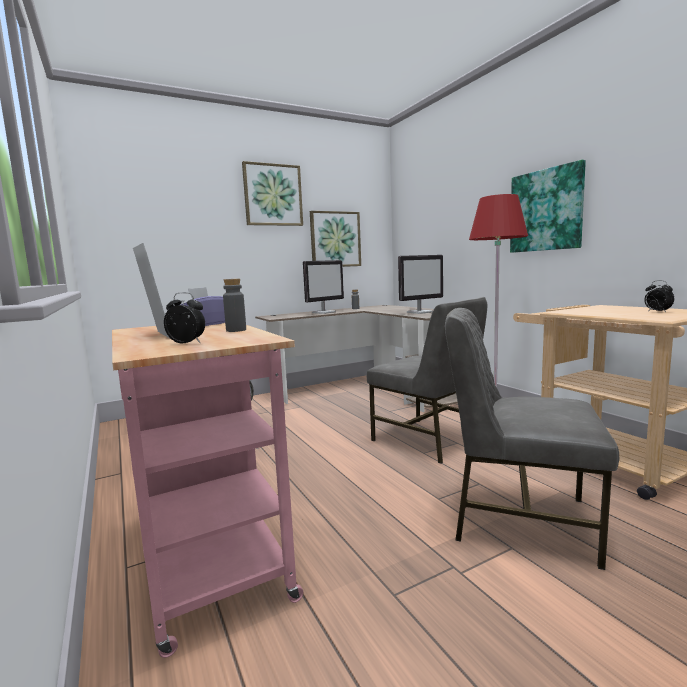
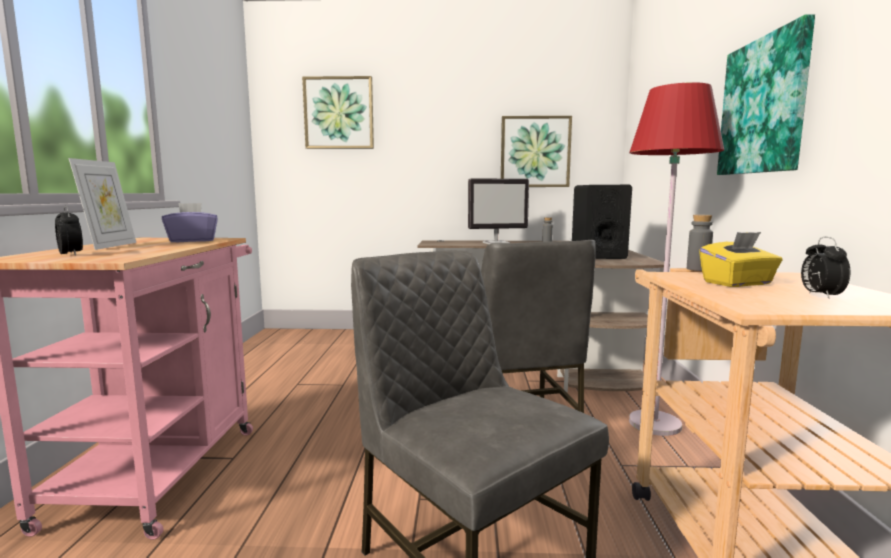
camera: 30 degrees right, 0 degrees up
grey bottle [223,279,246,332] -> grey bottle moved to [687,215,713,271]
picture [242,161,303,226] -> picture moved to [302,76,374,149]
monitor [398,255,443,314] -> black speaker [572,185,632,259]
none -> yellow tissue box [699,232,783,287]

